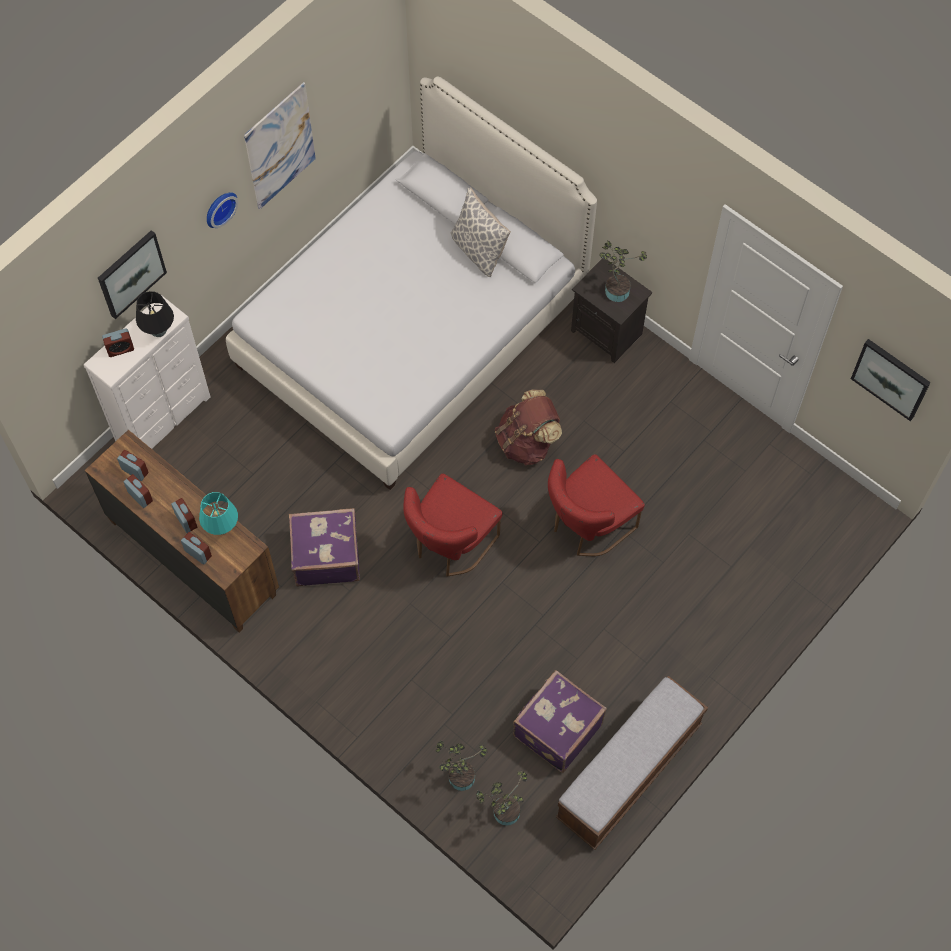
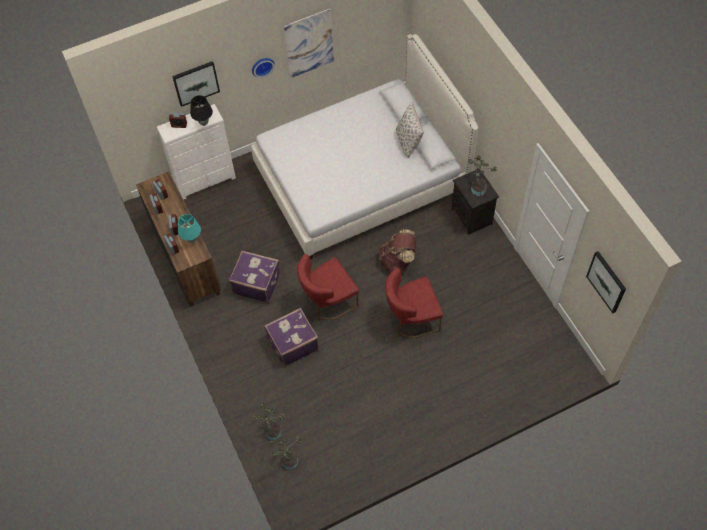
camera: 25 degrees right, 5 degrees down
purple suitcase [513,670,607,773] -> purple suitcase moved to [264,308,319,367]
bench [556,676,708,850] -> none

